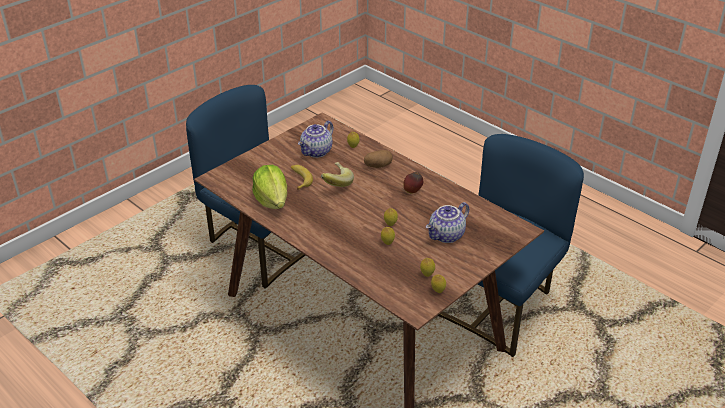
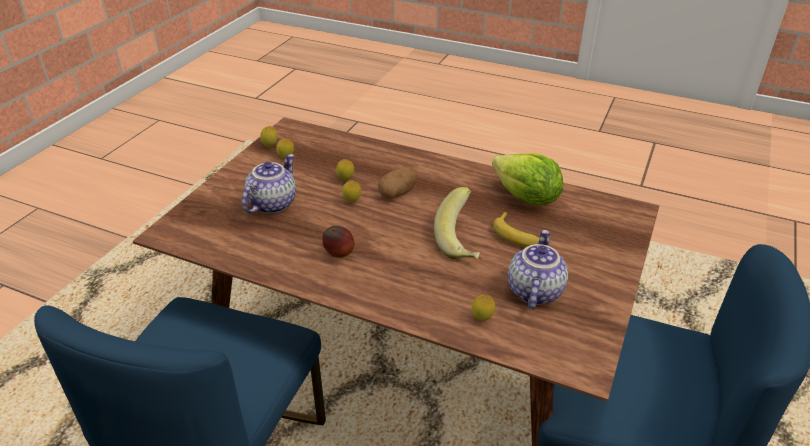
camera: 160 degrees right, 0 degrees up
potato [364,150,393,168] -> potato moved to [378,167,417,199]

